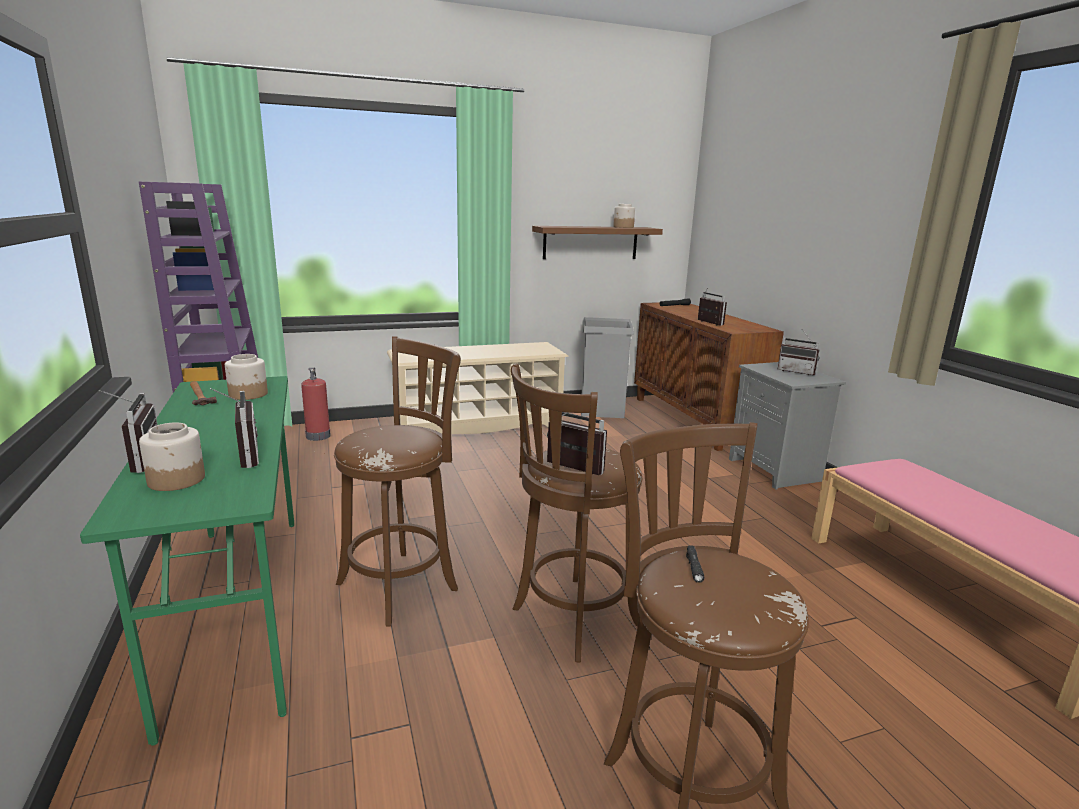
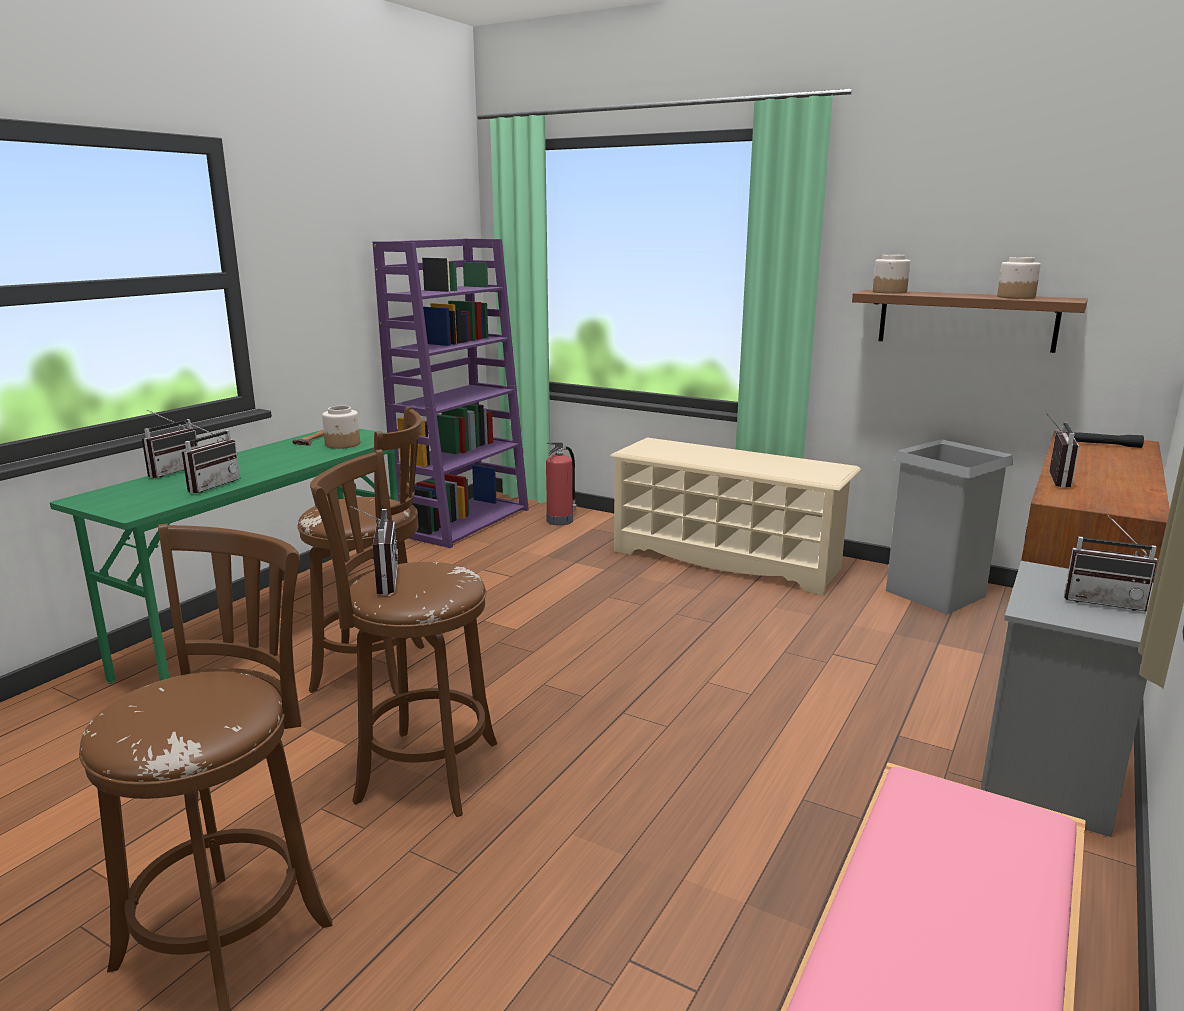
camera: 50 degrees right, 0 degrees up
jar [139,423,205,491] -> jar moved to [873,254,910,294]
black flashlight [686,545,705,583] -> none
radio [778,331,820,375] -> radio turned 60 degrees counterclockwise [1064,515,1158,611]

